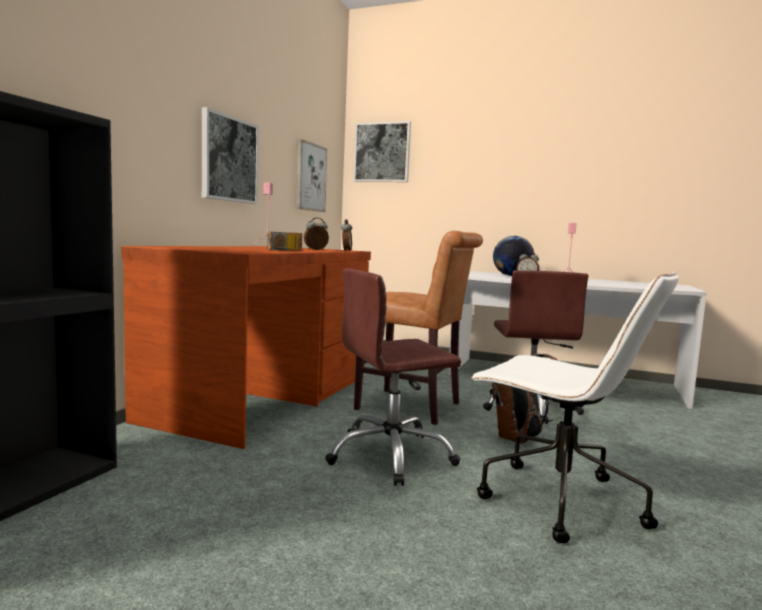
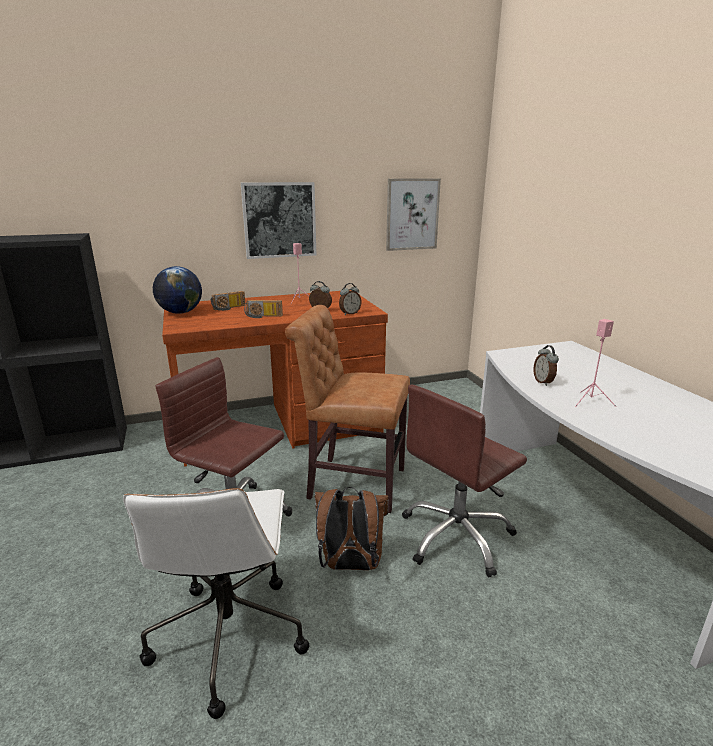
camera: 50 degrees right, 15 degrees up
picture [353,121,411,182] -> none
brown chair [354,231,483,425] -> brown chair turned 120 degrees clockwise [285,305,410,513]
globe [493,236,534,276] -> globe moved to [153,266,202,314]
none -> radio [211,291,245,311]

